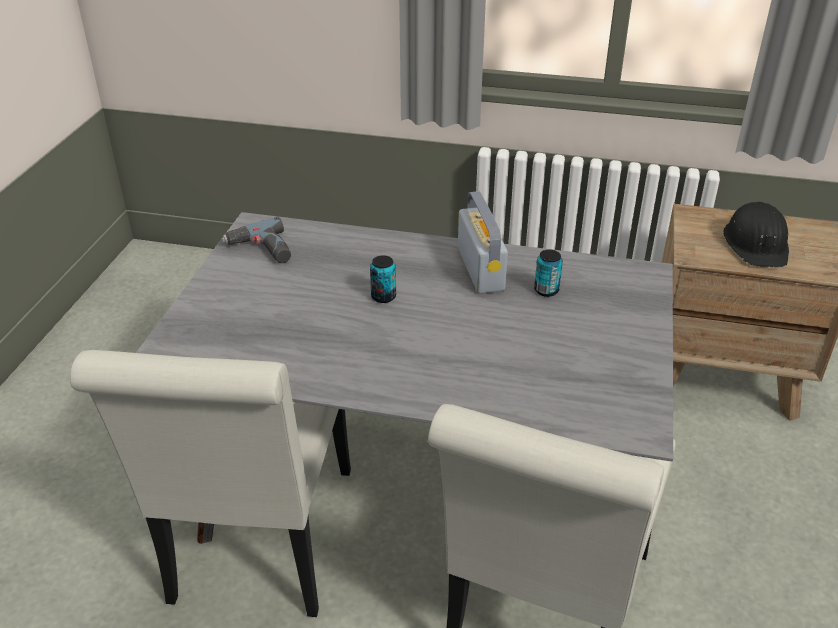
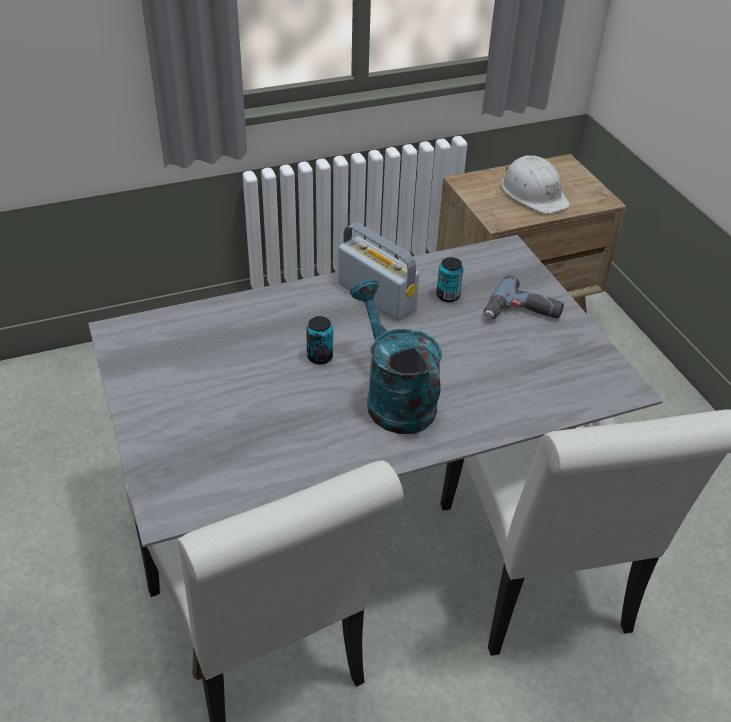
camera: 35 degrees left, 5 degrees up
power drill [222,217,291,263] -> power drill moved to [484,275,564,319]
black hard hat [723,202,789,267] -> white hard hat [501,156,570,214]
none -> turquoise watering can [350,279,442,434]

